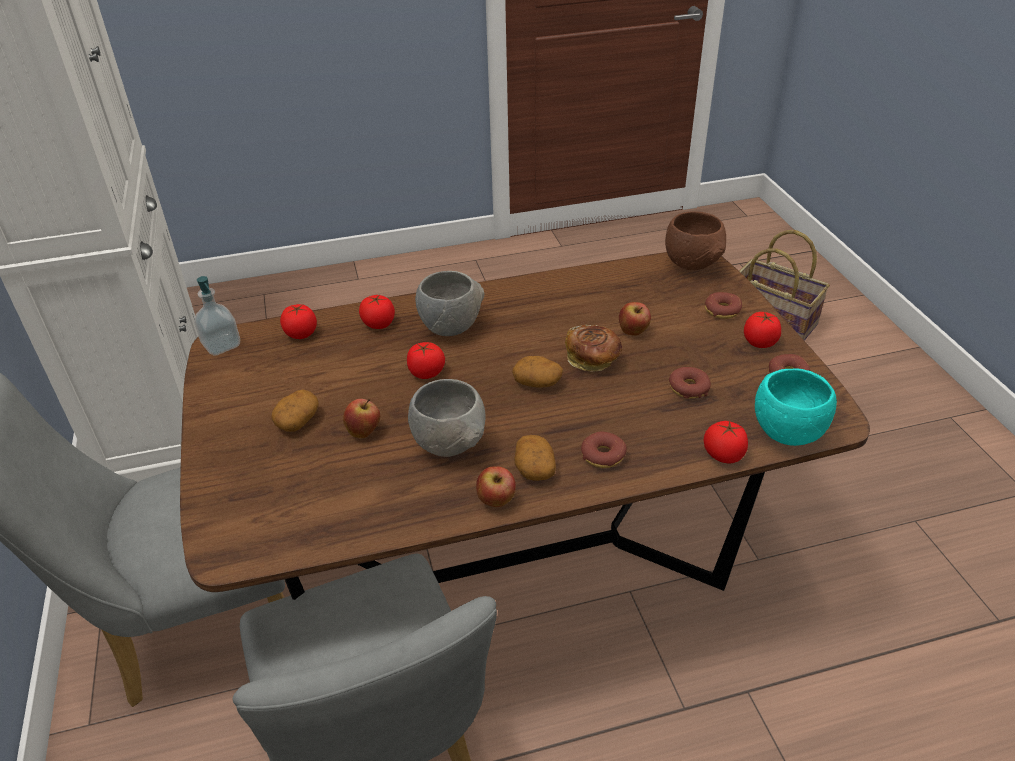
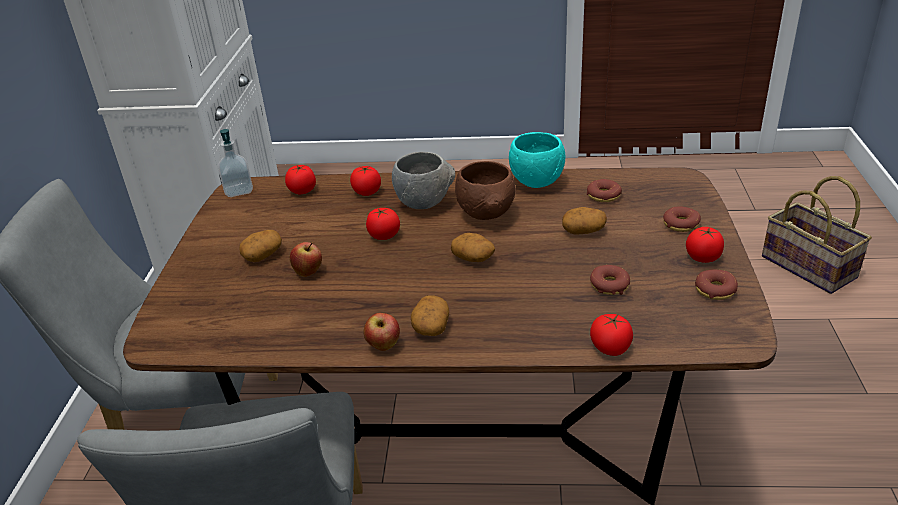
camera: 20 degrees right, 5 degrees down
grey bowl [408,379,486,457] -> none
bread [565,324,622,372] -> none
donut [581,432,627,468] -> donut moved to [587,179,622,202]
apple [619,302,651,336] -> potato [562,207,607,234]
brown bowl [665,211,726,270] -> brown bowl moved to [455,161,516,220]
turquoise bowl [755,368,837,446] -> turquoise bowl moved to [509,132,565,188]

